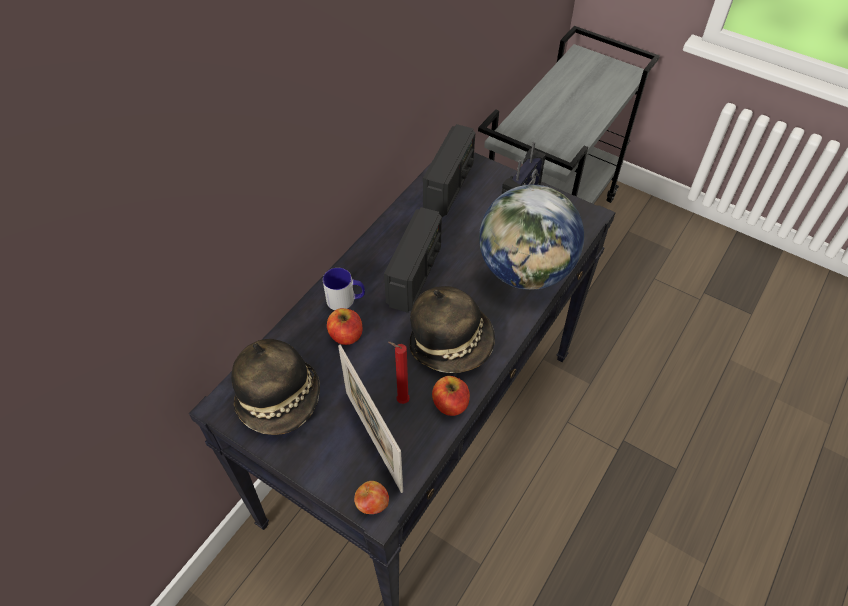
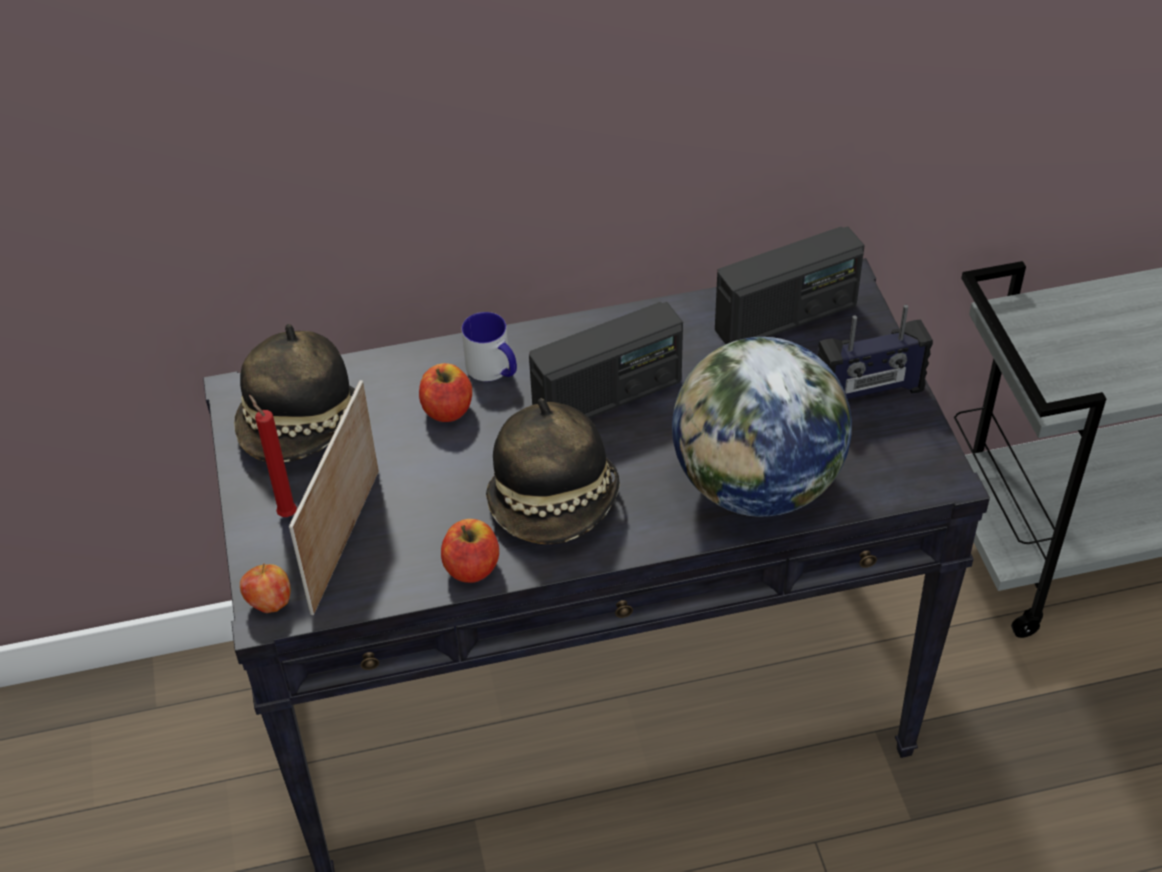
camera: 45 degrees right, 5 degrees down
red candle [388,342,410,404] -> red candle moved to [249,395,297,517]

